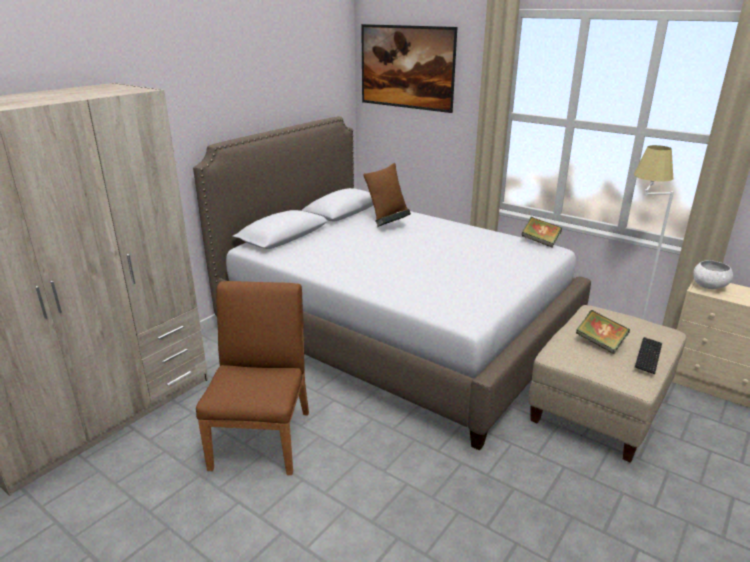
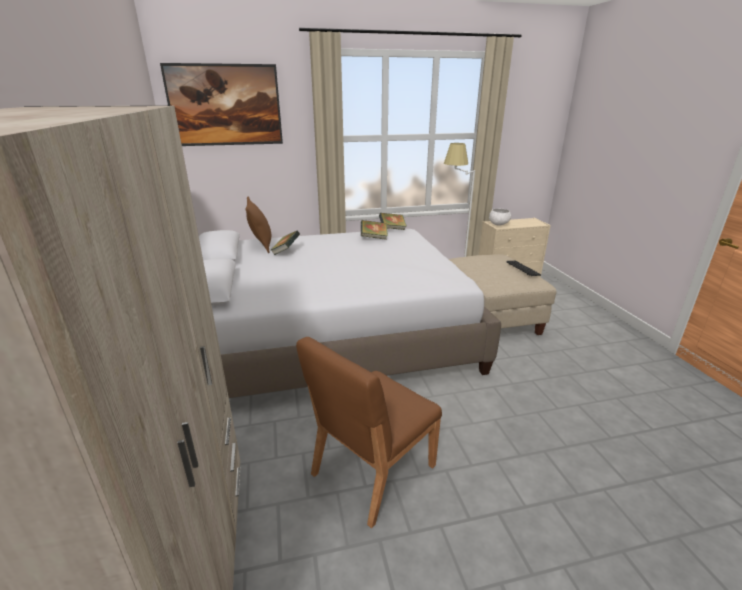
camera: 50 degrees left, 0 degrees up
brown chair [196,281,309,475] -> brown chair turned 90 degrees counterclockwise [296,337,442,528]
book [576,310,630,354] -> book moved to [361,220,388,240]

